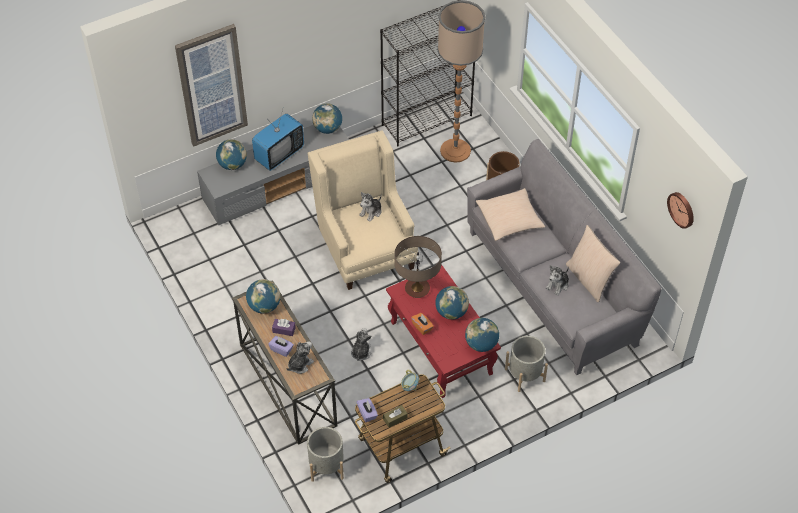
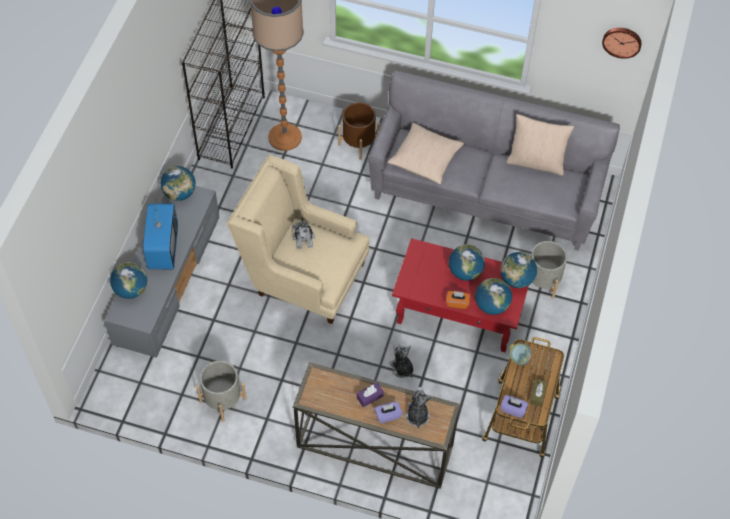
camera: 45 degrees left, 5 degrees up
picture [175,24,248,147] -> none
globe [246,279,280,314] -> globe moved to [475,278,512,315]
grey planter [307,427,344,482] -> grey planter moved to [196,361,247,422]
table lamp [394,236,442,298] -> none
plush toy [546,265,569,296] -> none

